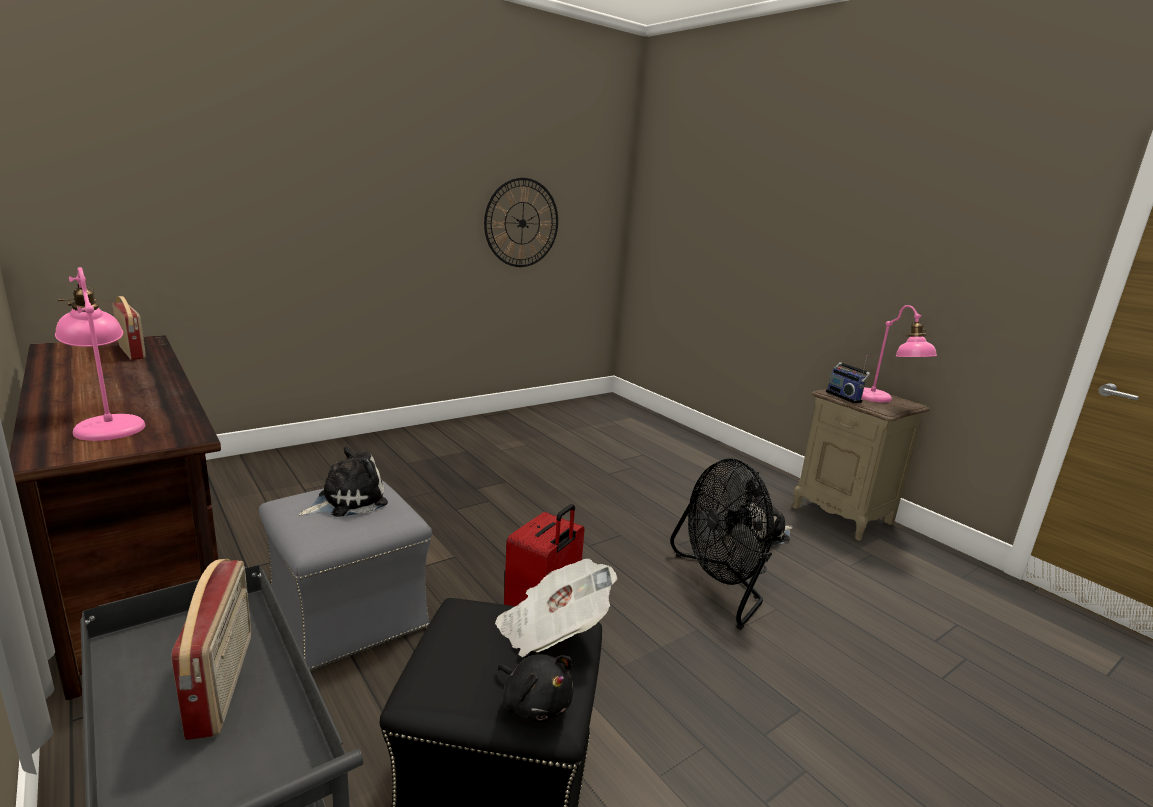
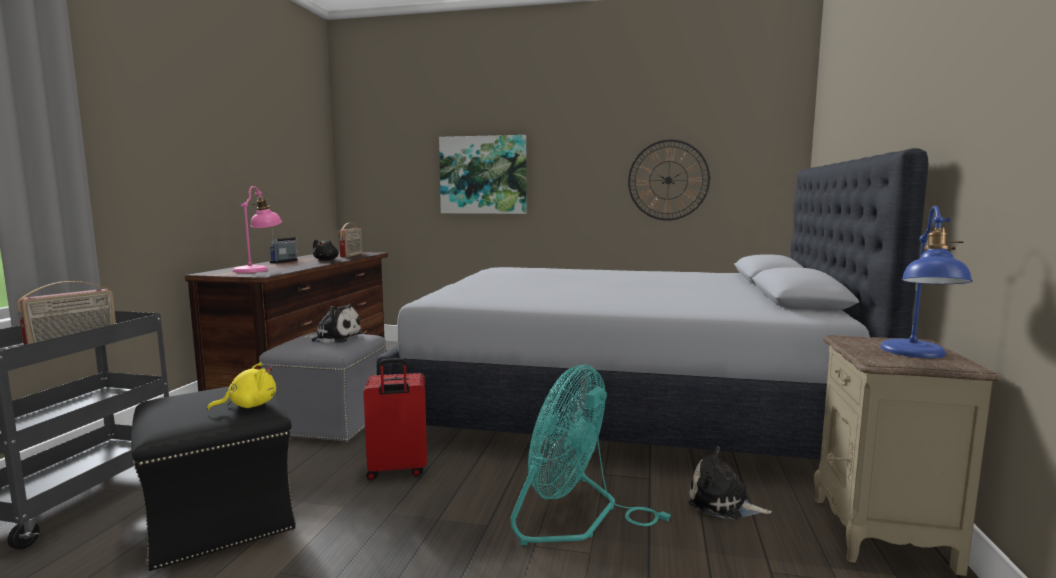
camera: 50 degrees right, 10 degrees down
newspaper [495,559,618,657] -> yellow plush toy [207,362,276,410]
black plush toy [498,654,574,722] -> black plush toy moved to [313,240,339,261]
black fan [671,459,774,630] -> turquoise fan [511,365,671,545]
radio [826,355,870,403] -> radio moved to [270,226,298,263]
pink table lamp [861,305,937,403] -> blue table lamp [880,206,973,358]
none -> grey bed [377,148,928,459]
none -> picture [439,135,526,214]

